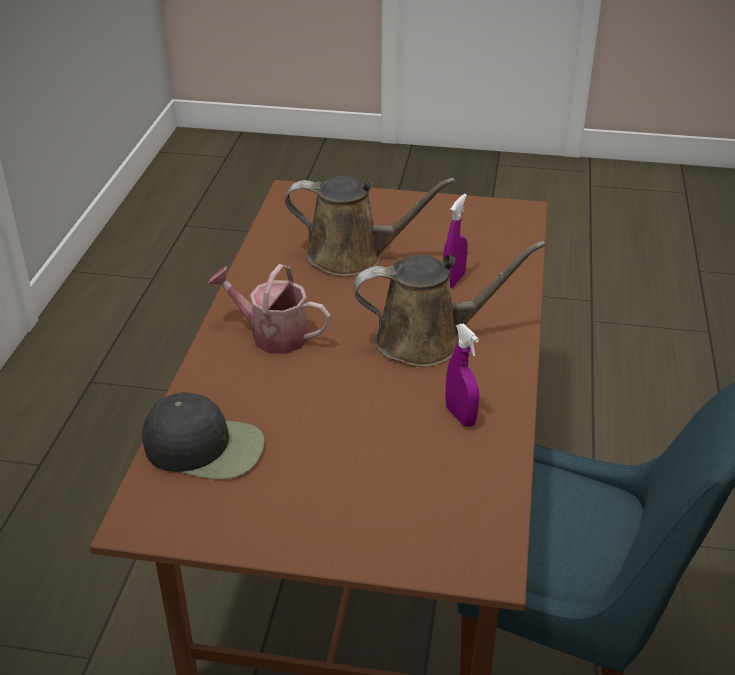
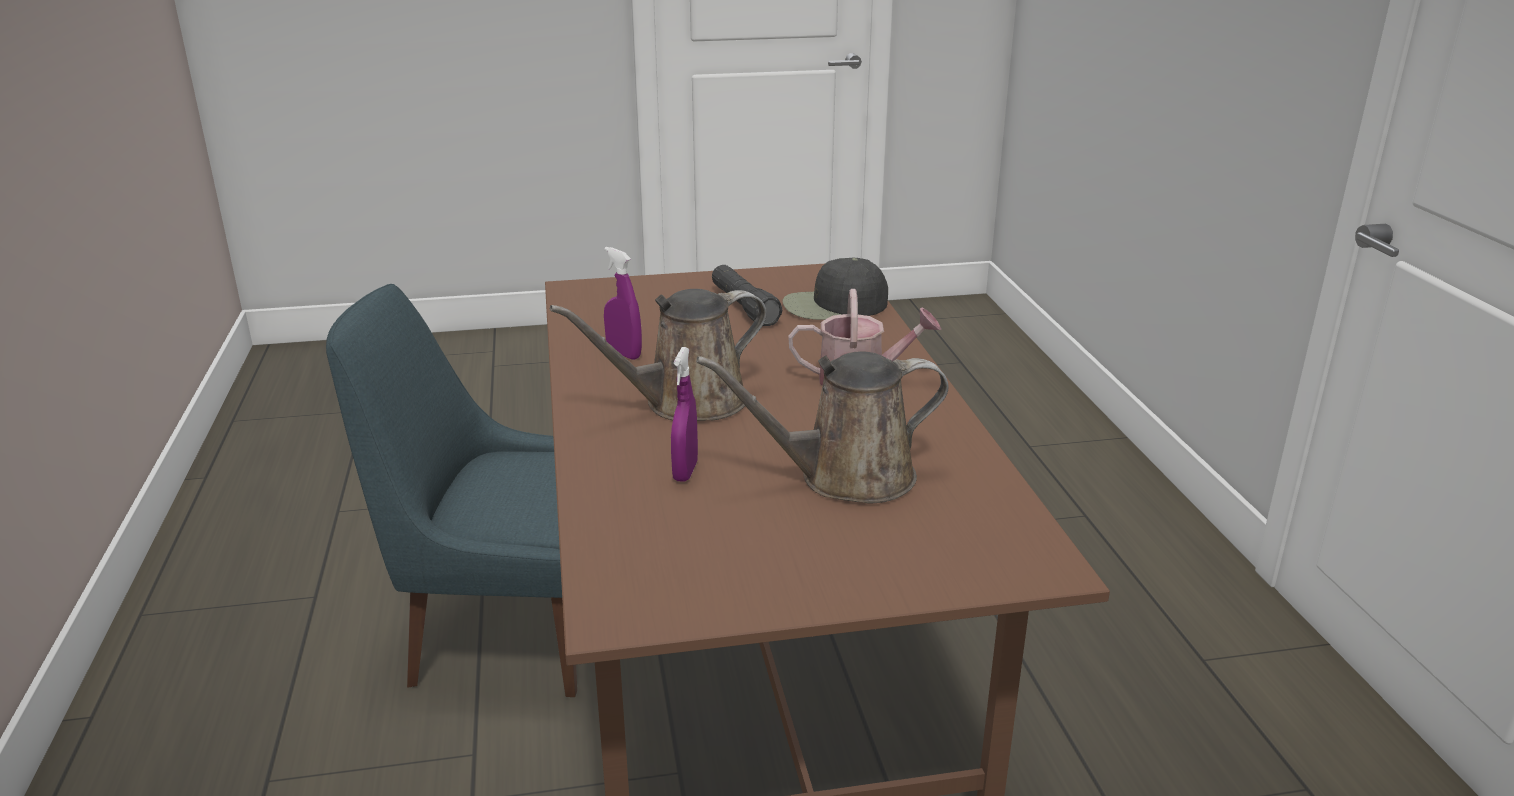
camera: 160 degrees right, 10 degrees down
none -> black flashlight [712,265,783,326]

